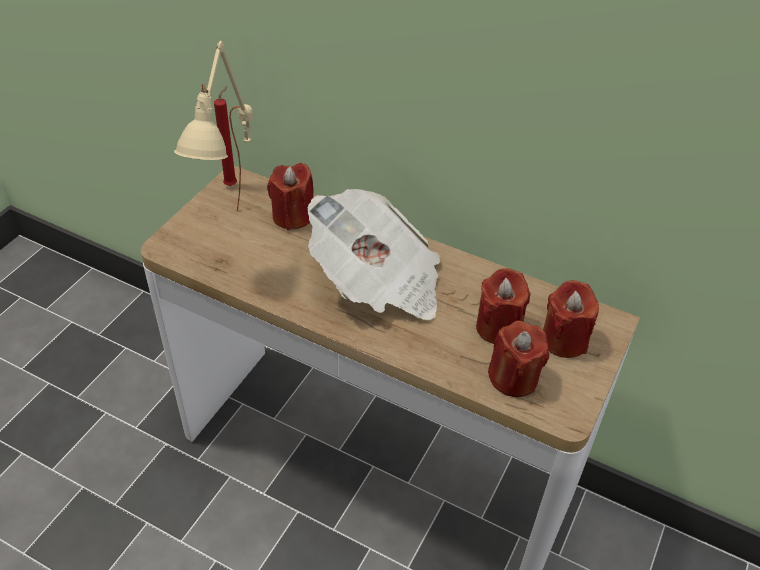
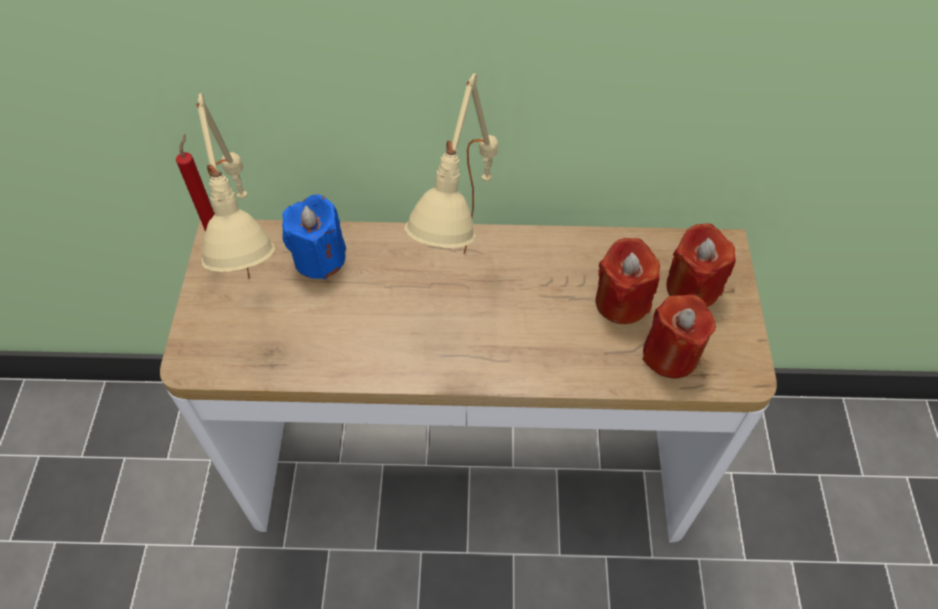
camera: 25 degrees left, 10 degrees up
red candle [267,163,314,230] -> blue candle [282,194,346,280]
newspaper [308,189,440,320] -> beige table lamp [405,74,498,254]

